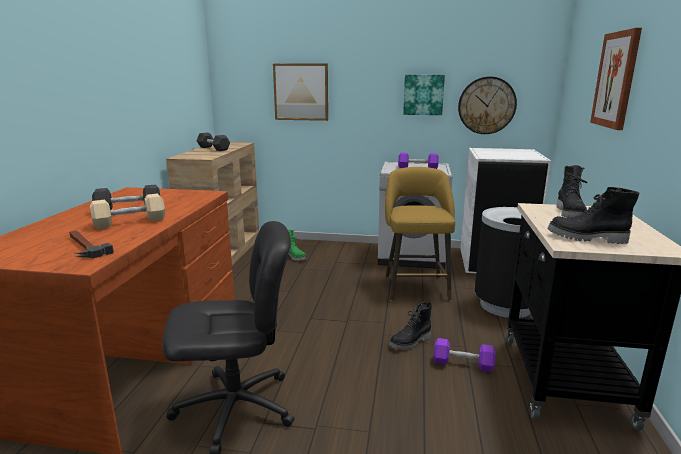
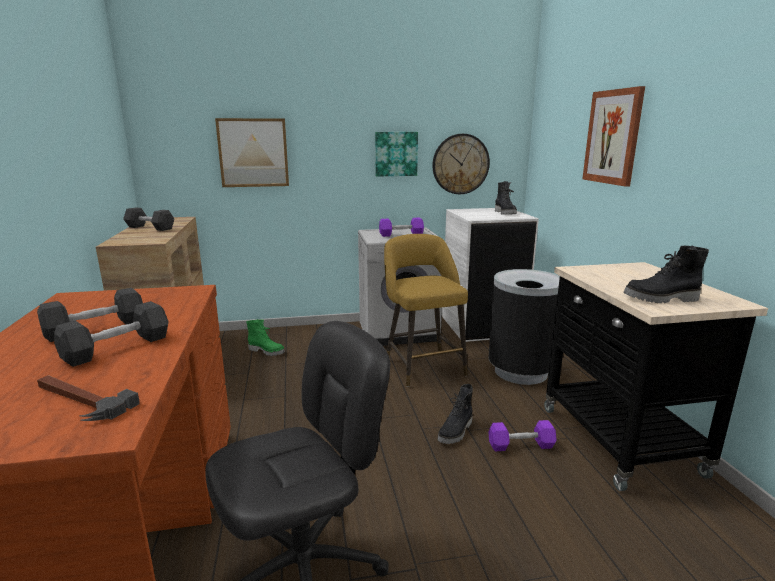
camera: 20 degrees left, 0 degrees up
beige dumbbell [90,193,165,229] -> black dumbbell [54,301,169,367]
black boot [557,165,588,217] -> black boot moved to [495,181,517,215]

